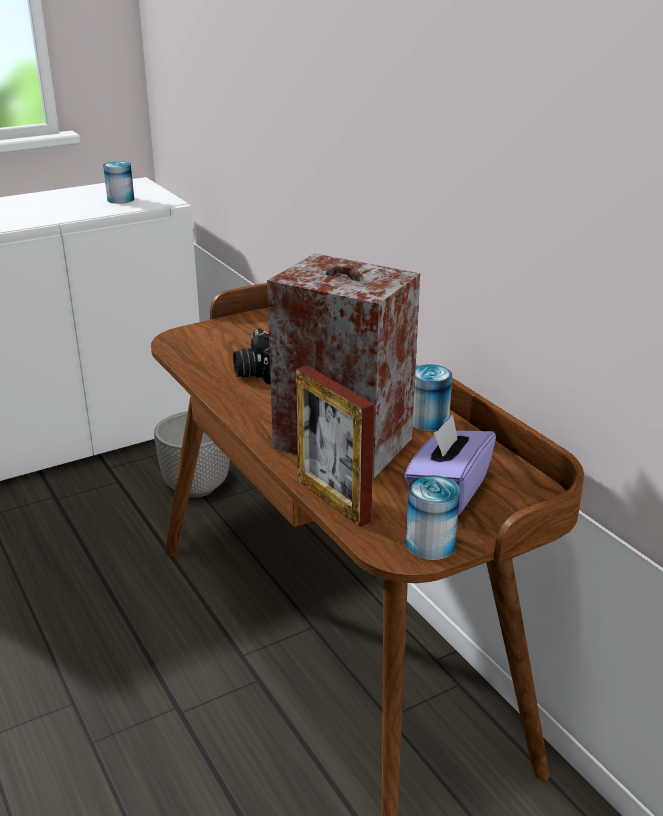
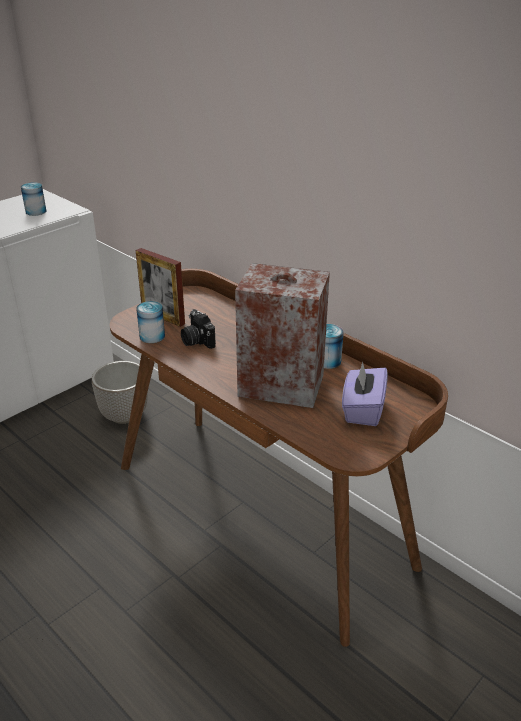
camera: 15 degrees left, 5 degrees up
picture frame [296,365,374,527] -> picture frame moved to [136,248,185,327]
can [406,475,460,560] -> can moved to [136,301,165,343]

